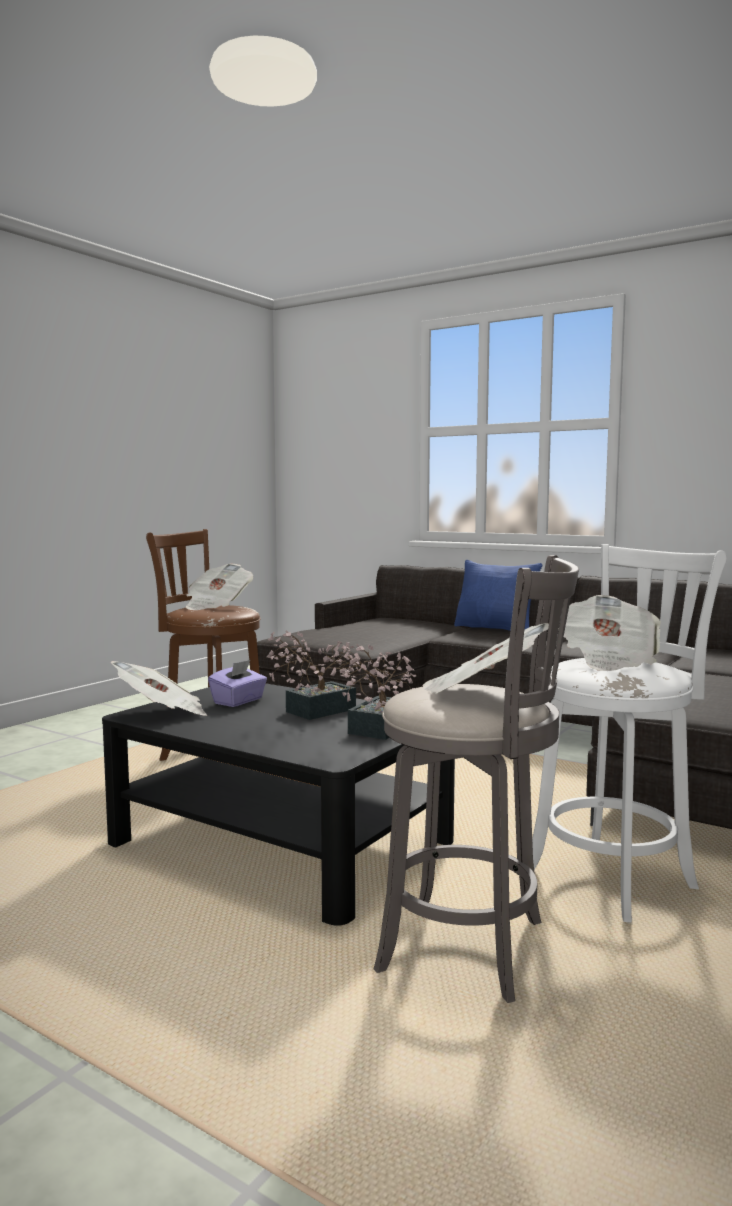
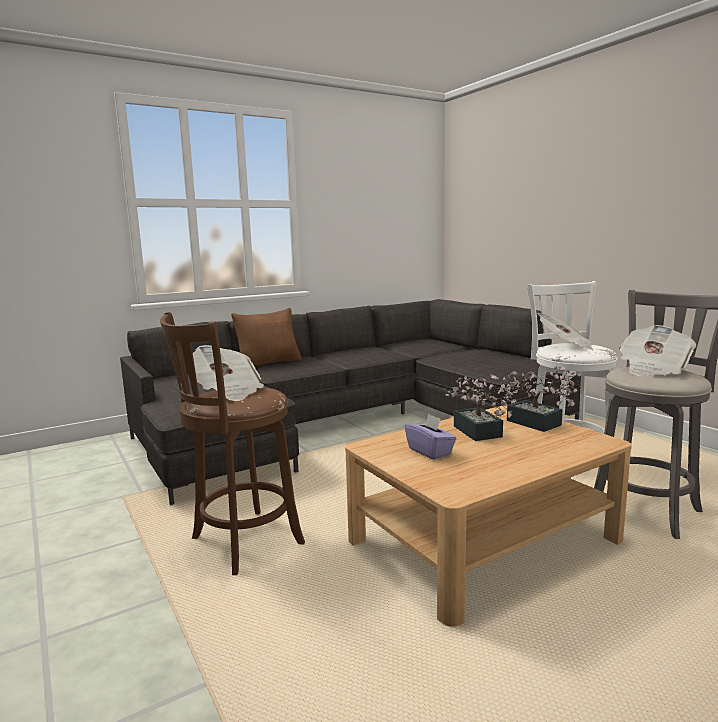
camera: 65 degrees left, 5 degrees up
black coffee table [102,683,455,926] -> beige coffee table [345,406,632,627]
newspaper [111,661,207,716] -> none
blue pillow [454,560,542,631] -> brown pillow [231,308,302,366]

